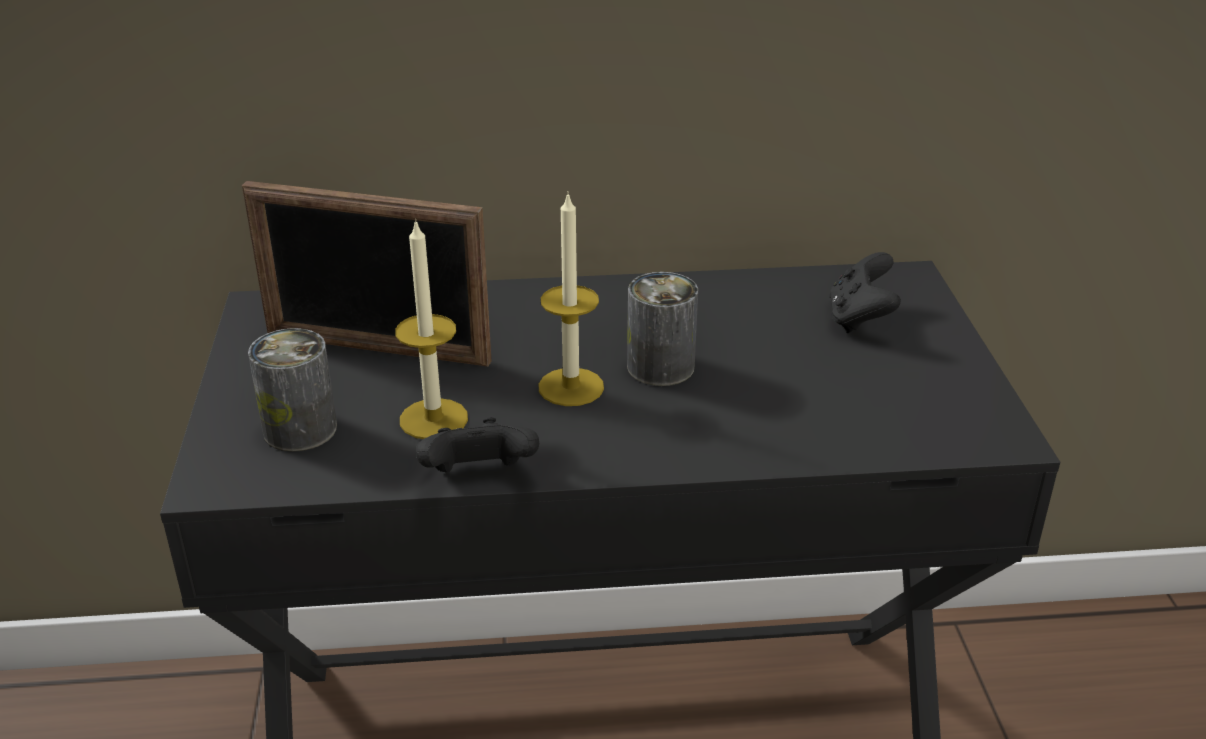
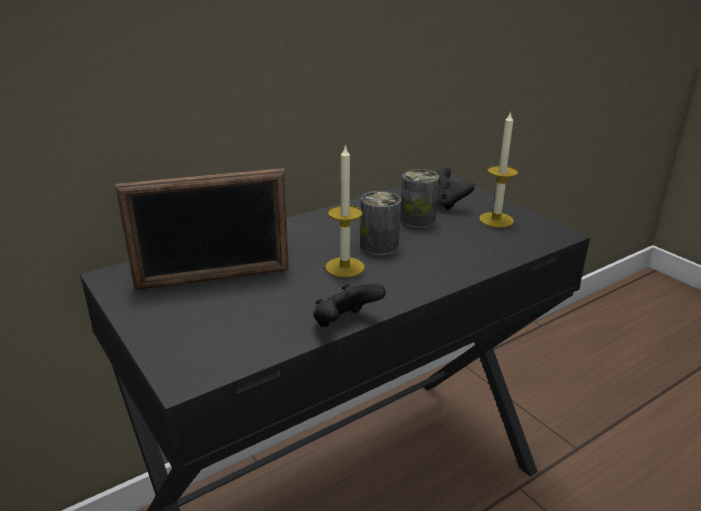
camera: 30 degrees left, 5 degrees down
can [248,328,337,452] -> can moved to [400,169,439,229]
candle [395,219,468,439] -> candle moved to [479,111,518,228]

